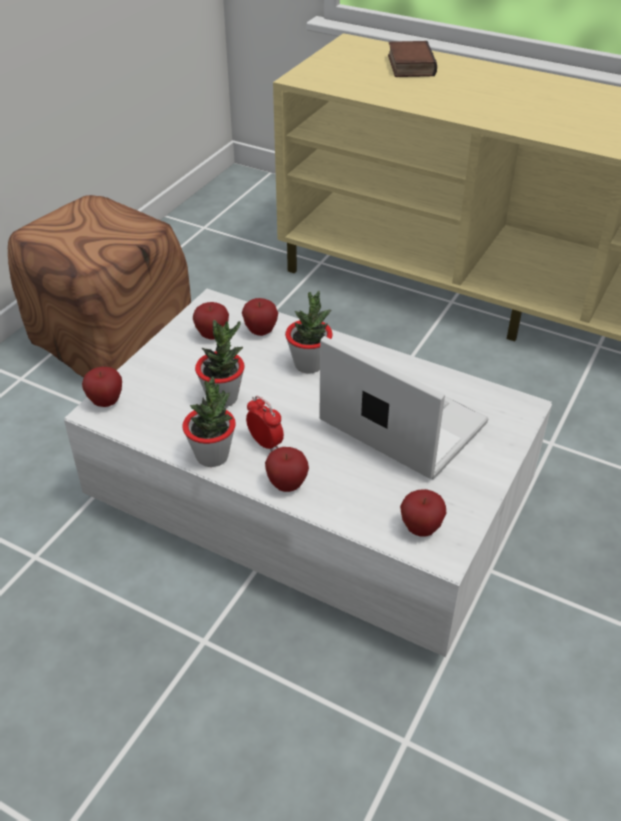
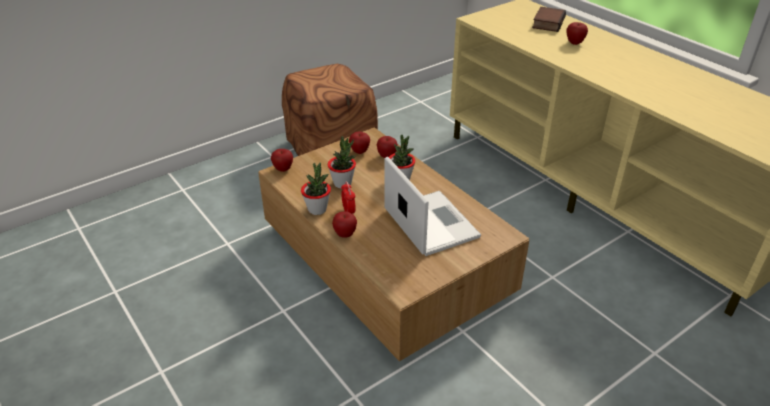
camera: 25 degrees right, 5 degrees down
white coffee table [64,289,552,657] -> brown coffee table [258,127,529,361]
apple [400,489,446,537] -> apple moved to [566,22,588,45]

